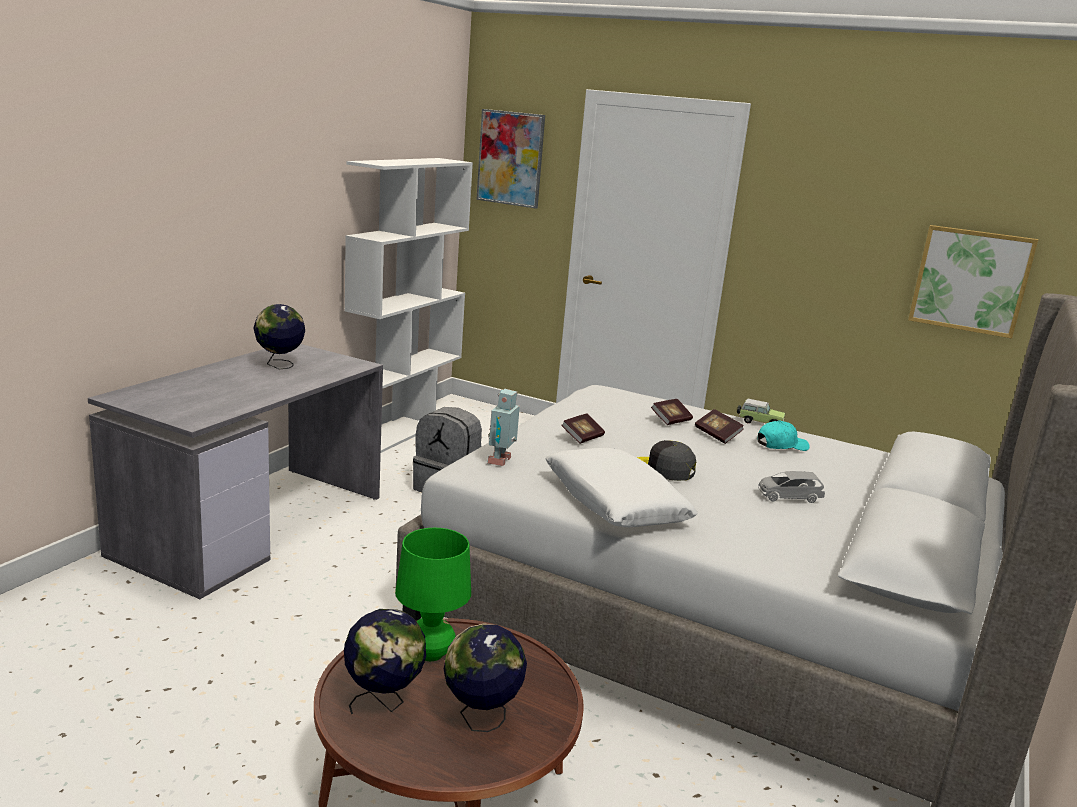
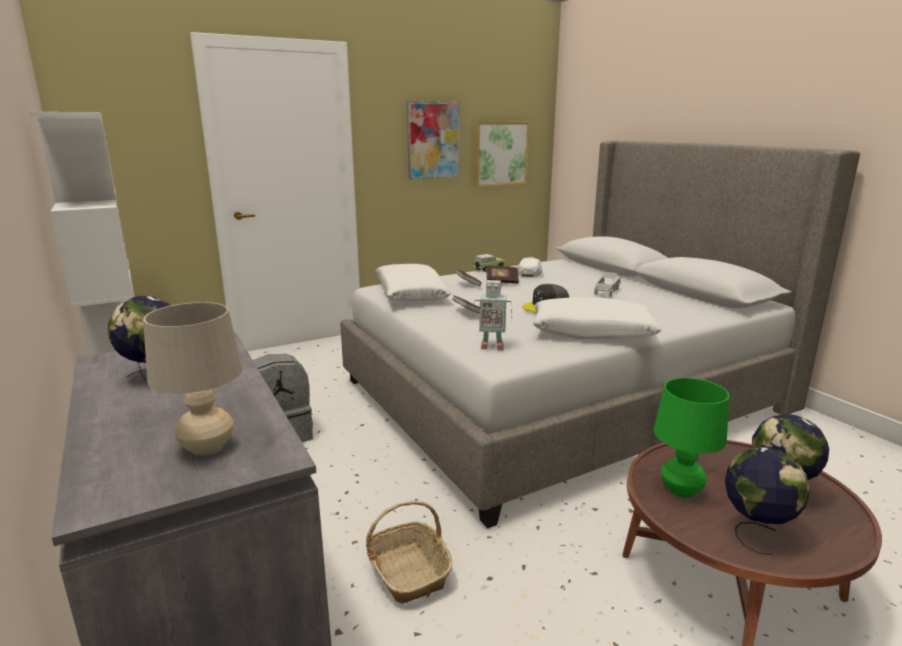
camera: 55 degrees left, 0 degrees up
picture [476,109,545,209] -> picture moved to [407,101,460,180]
toy robot [487,389,520,466] -> toy robot turned 45 degrees counterclockwise [473,280,512,350]
turquoise cap [758,420,810,451] -> white cap [518,257,543,277]
none -> beige table lamp [143,302,243,456]
none -> basket [366,501,452,604]
none -> white pillow [376,264,451,302]

